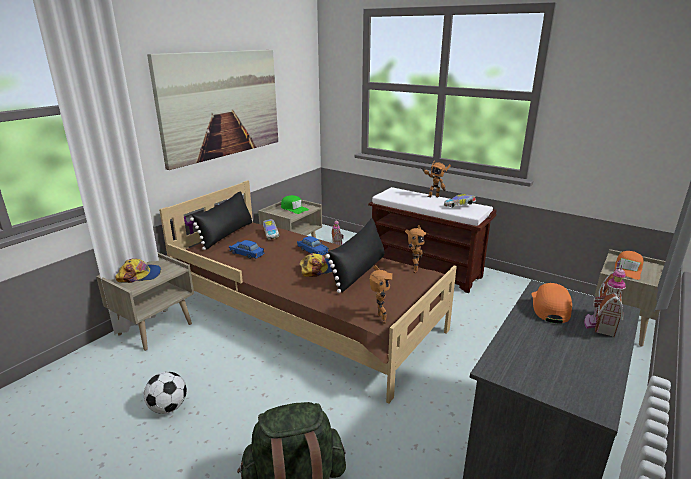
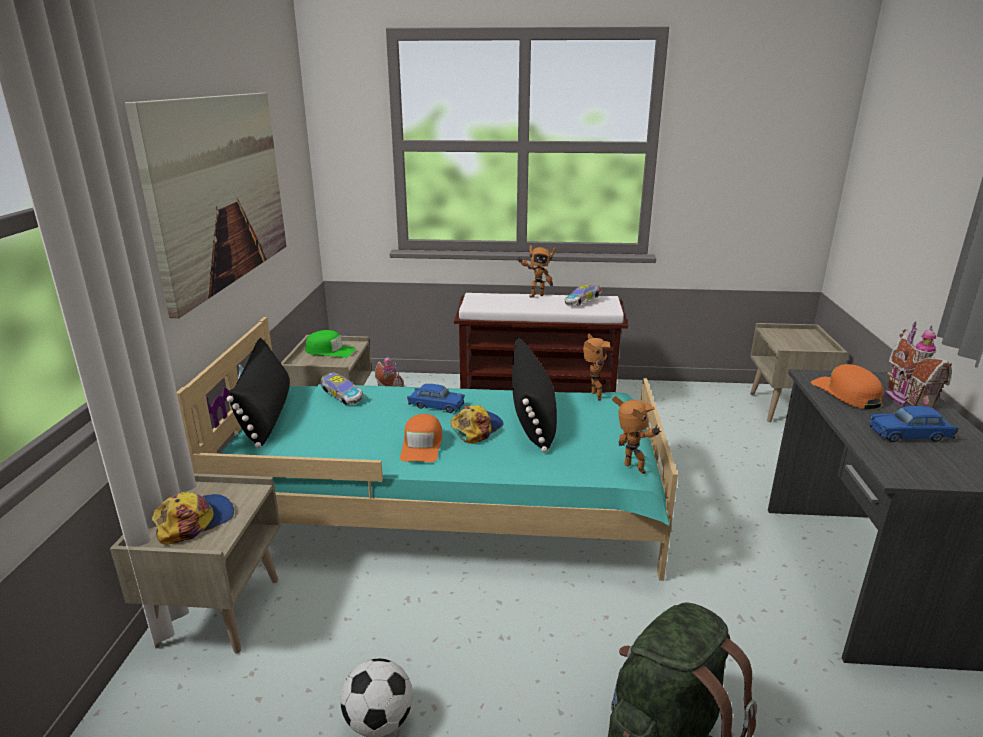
camera: 30 degrees left, 0 degrees up
brown bed [159,180,457,403] -> turquoise bed [177,317,678,581]
blue toy car [229,240,265,259] -> blue toy car moved to [869,406,959,442]
orange cap [615,251,643,280] -> orange cap moved to [400,414,442,462]

